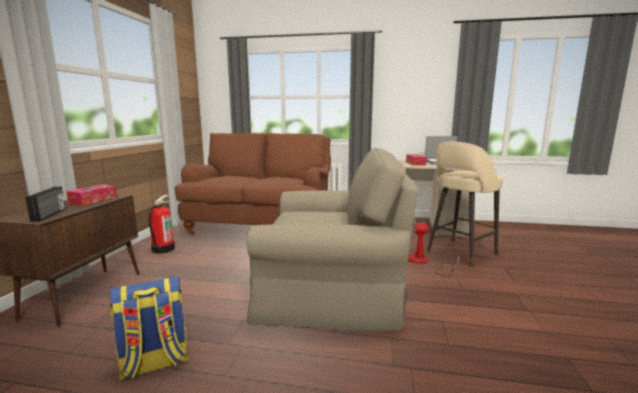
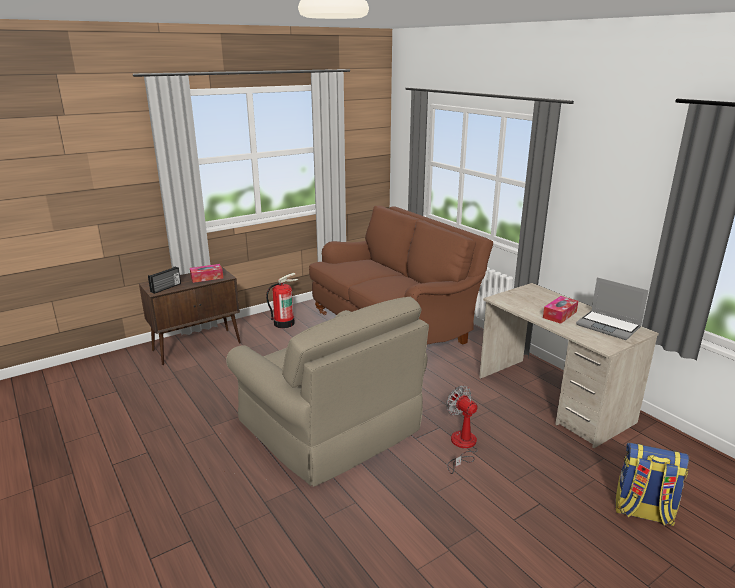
camera: 45 degrees right, 10 degrees up
backpack [109,277,189,380] -> backpack moved to [616,443,689,526]
beige stool [427,142,503,268] -> none

